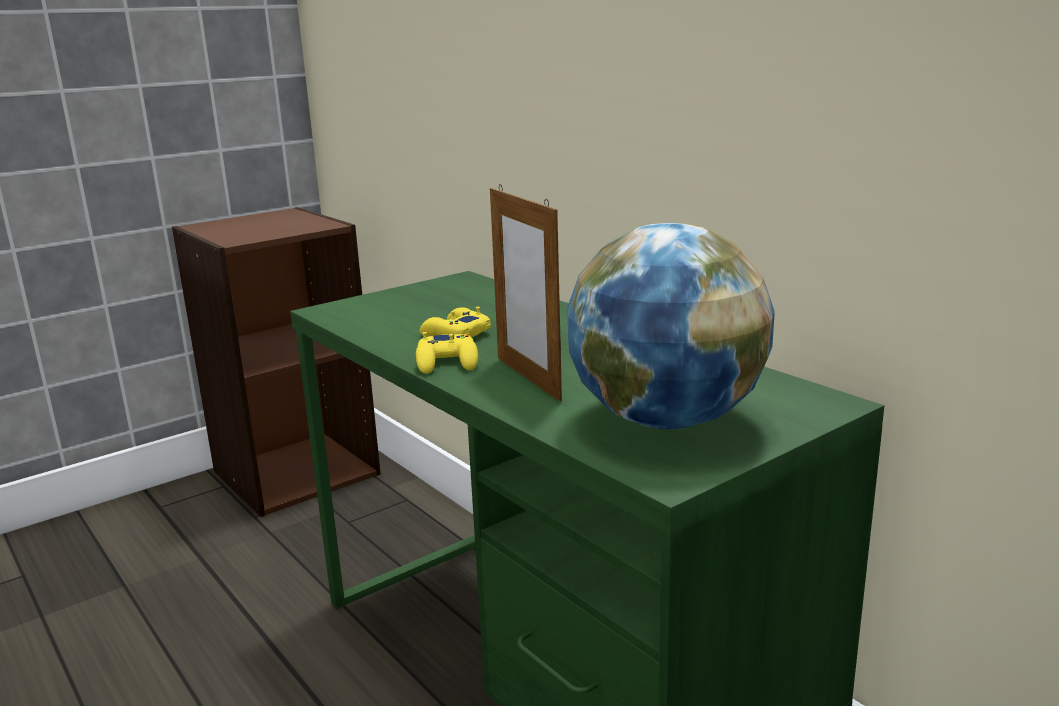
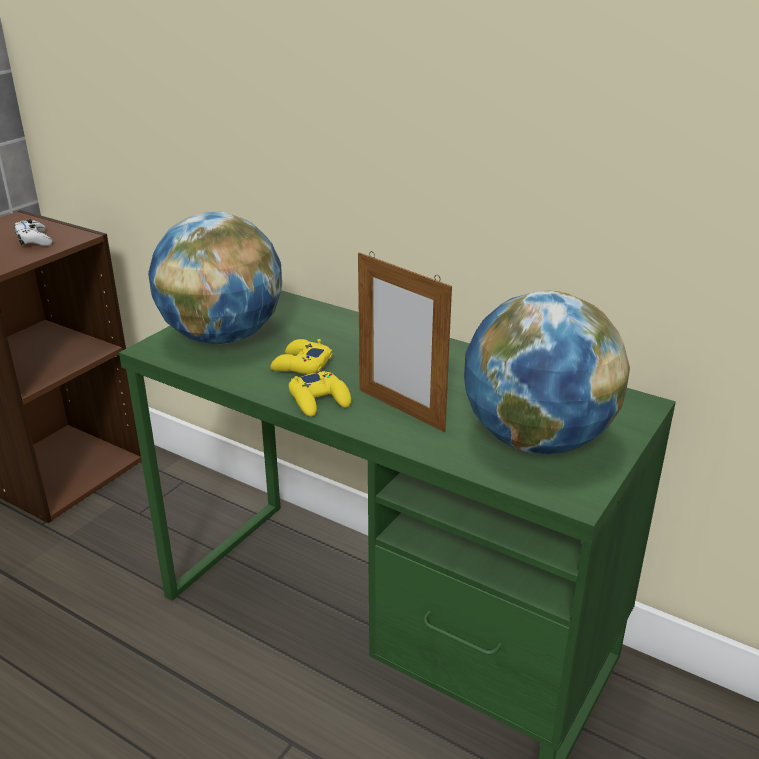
camera: 20 degrees left, 10 degrees up
none -> white game controller [14,219,53,246]
none -> globe [148,211,282,344]

